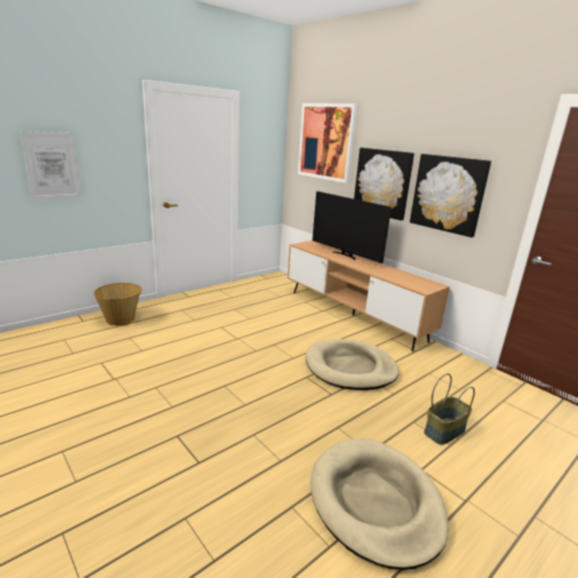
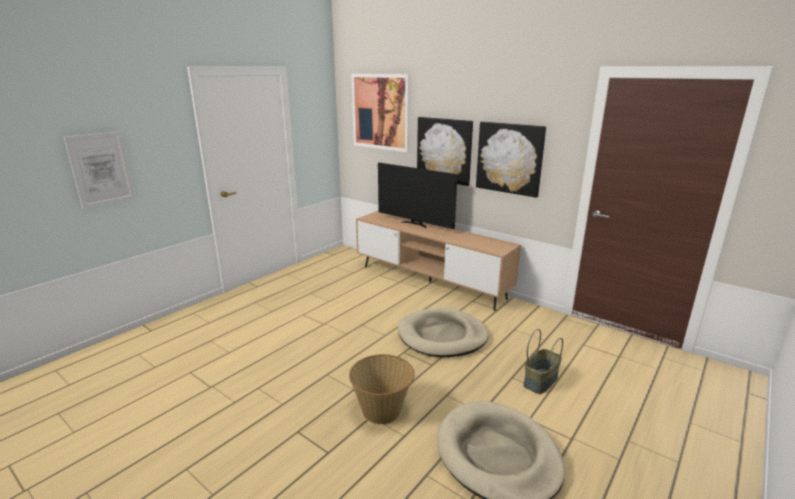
camera: 10 degrees left, 0 degrees up
basket [94,283,142,326] -> basket moved to [349,354,415,424]

